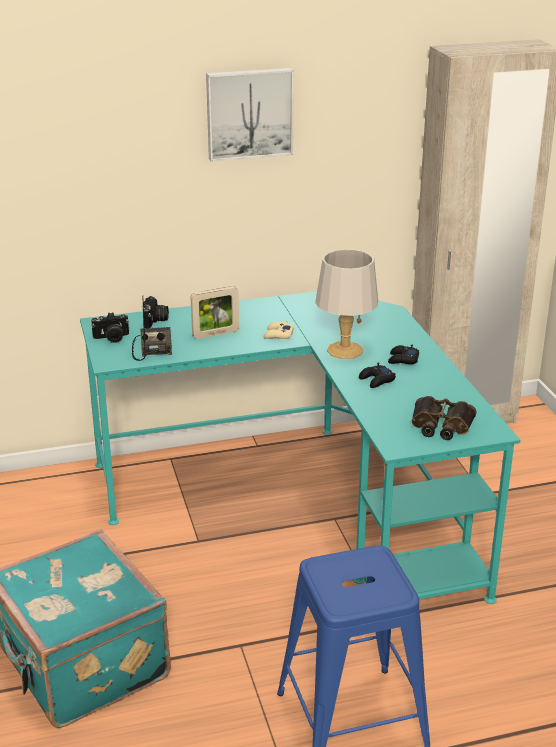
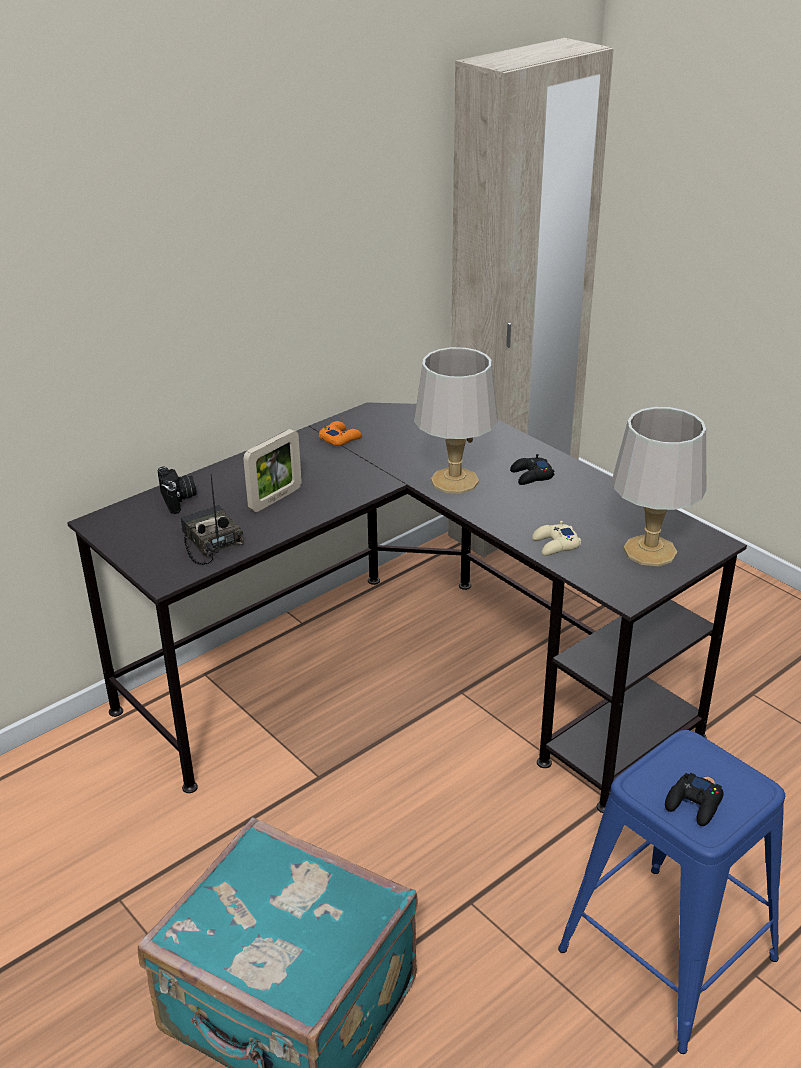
camera: 25 degrees left, 5 degrees up
turquoise desk [80,291,521,604] -> black desk [67,403,747,813]
camera [91,312,129,343] -> none
picture [206,68,294,162] -> none
beige game controller [264,320,294,339] -> beige game controller moved to [532,521,581,556]
black game controller [359,363,396,388] -> black game controller moved to [665,773,724,826]
binoculars [412,396,477,440] -> grey table lamp [612,407,706,566]
none -> orange game controller [319,421,362,446]

